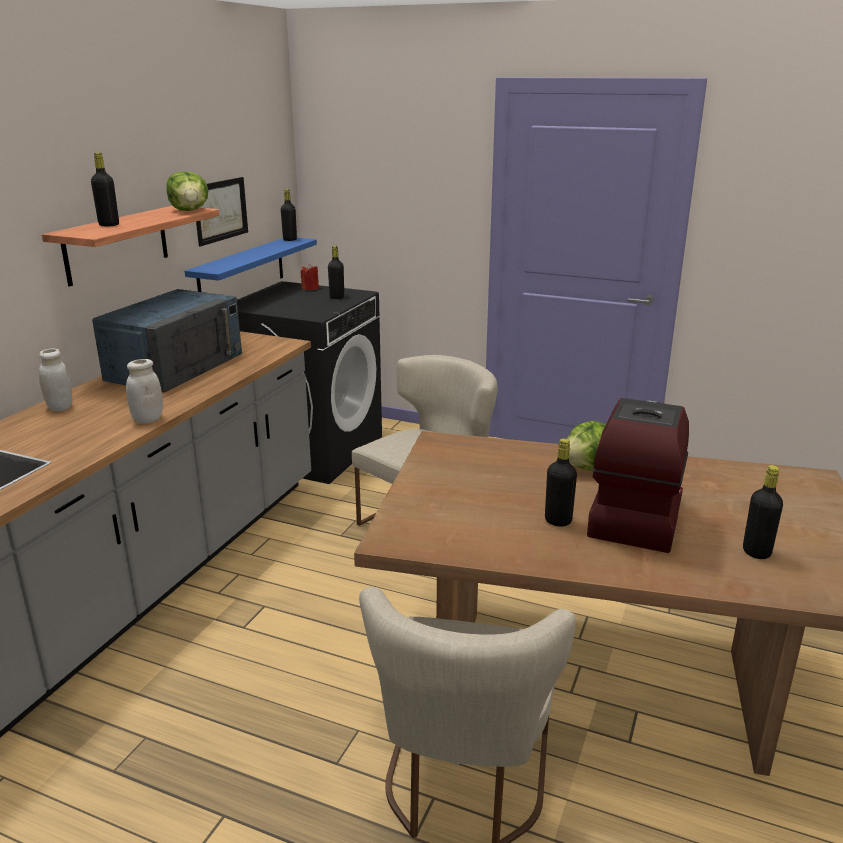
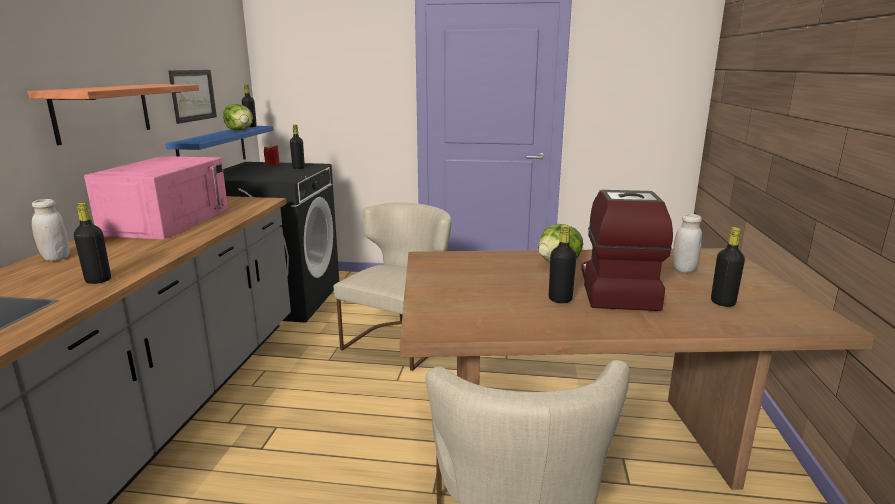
camera: 15 degrees left, 5 degrees down
black bottle [91,153,119,226] -> black bottle moved to [74,203,111,284]
blue microwave [92,289,242,393] -> pink microwave [84,156,228,239]
white jar [126,359,163,424] -> white jar moved to [673,214,702,272]
lettuce [167,172,209,211] -> lettuce moved to [223,104,253,131]

